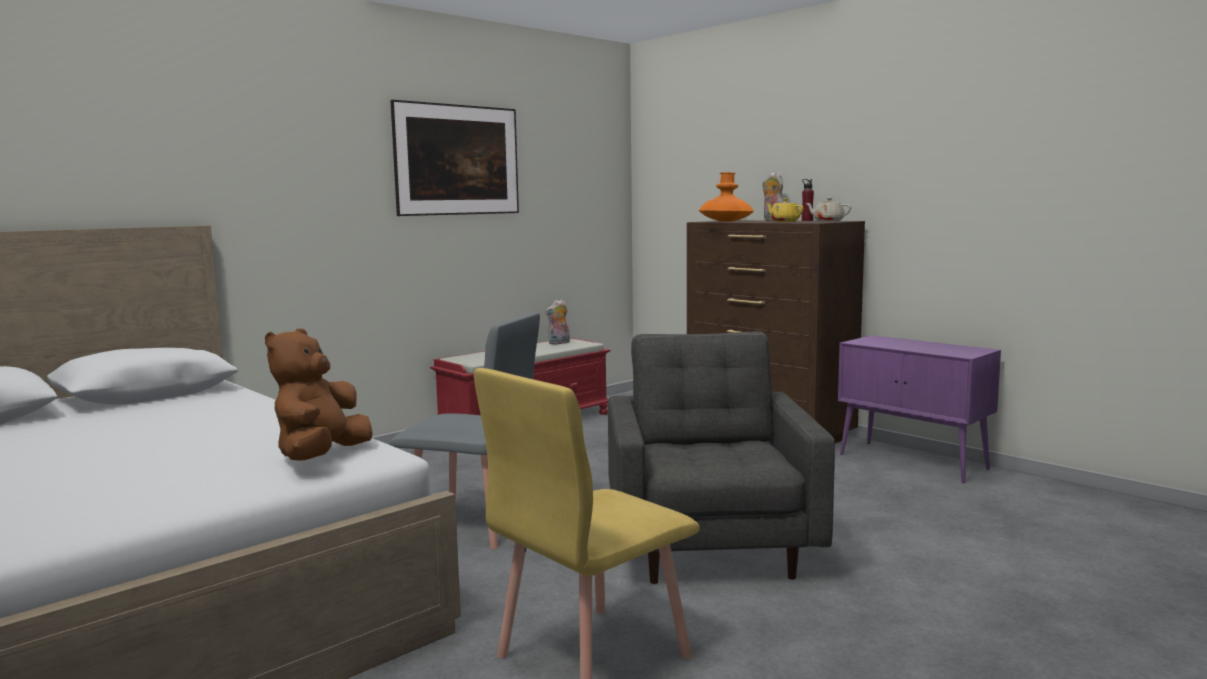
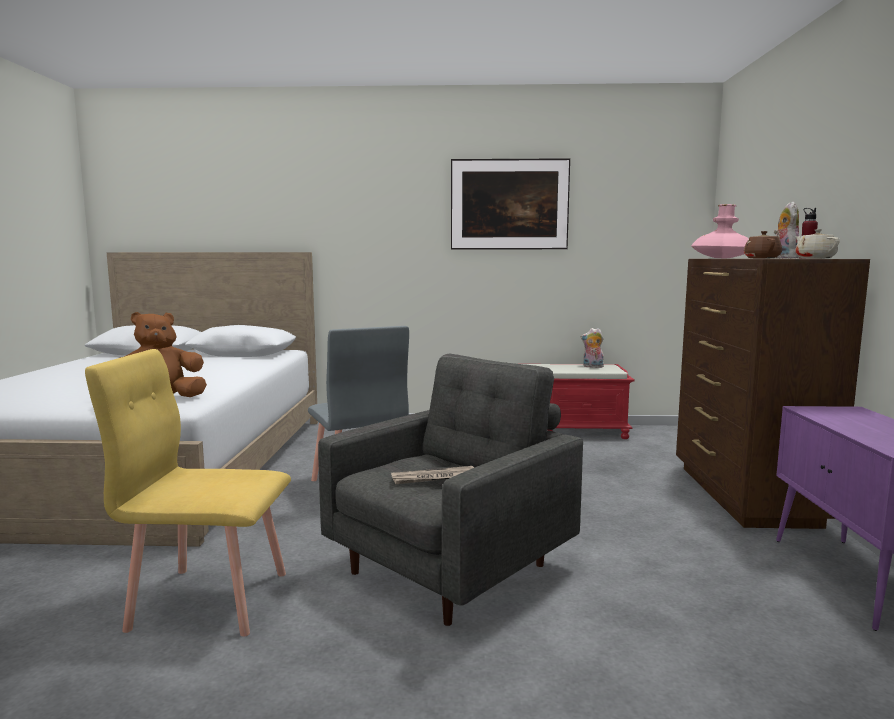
camera: 45 degrees right, 0 degrees up
orange vase [699,172,754,222] -> pink vase [691,204,749,258]
yellow teapot [767,198,804,222] -> brown teapot [744,231,782,259]
none -> newspaper [391,466,474,484]

